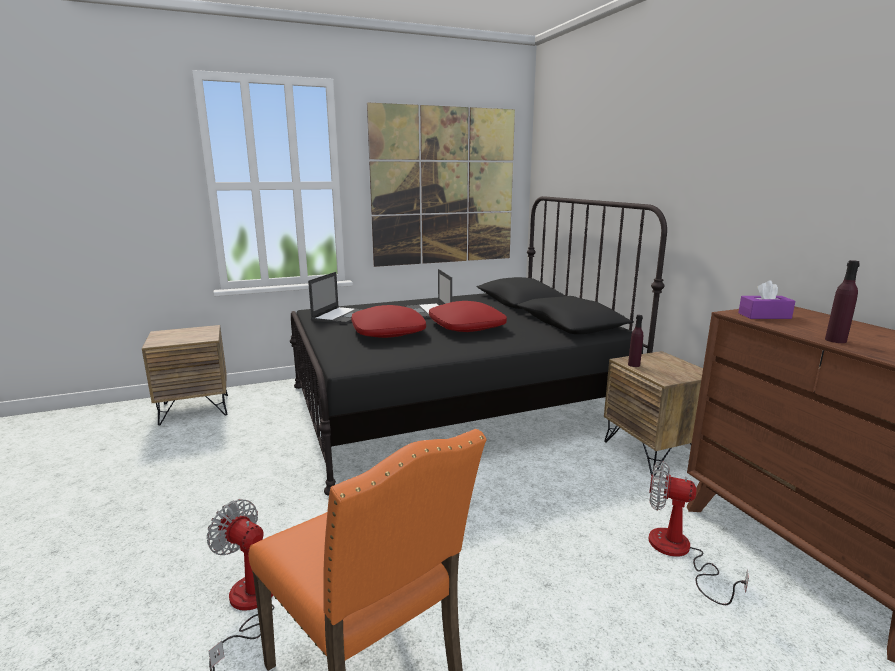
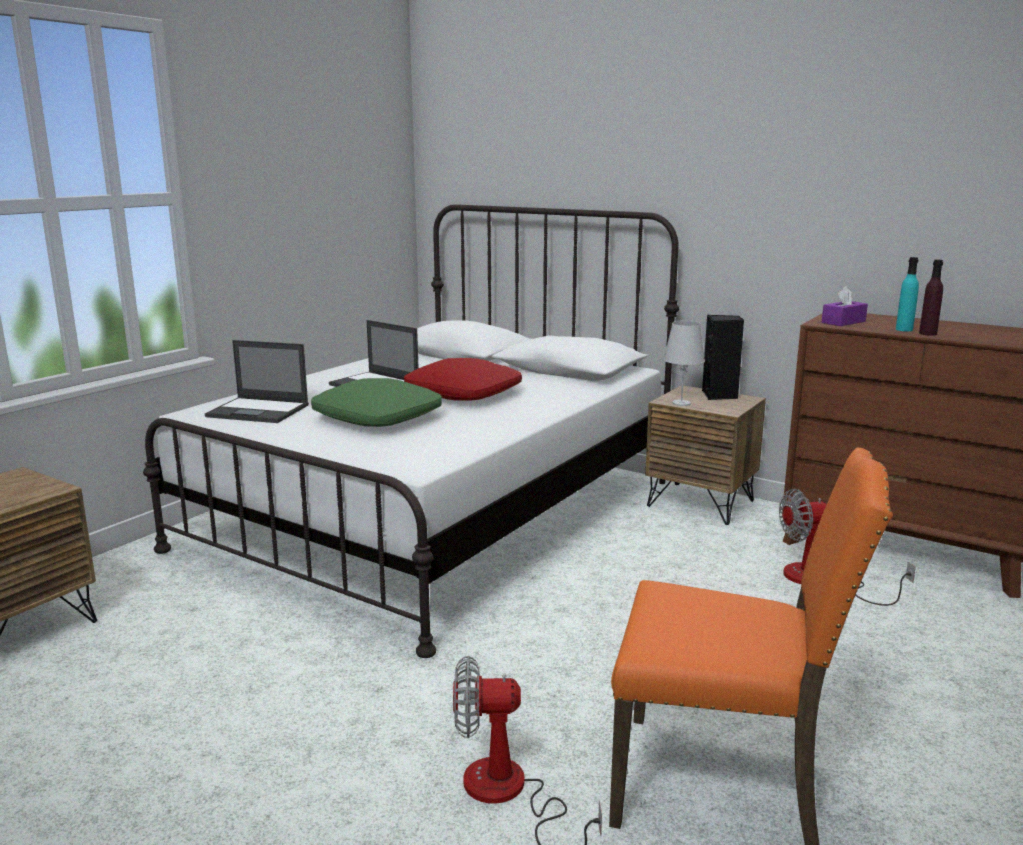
camera: 35 degrees left, 0 degrees up
black bed [290,196,667,496] -> white bed [143,204,679,658]
laptop [308,272,364,324] -> laptop turned 120 degrees clockwise [205,340,309,423]
red pillow [351,305,426,338] -> green pillow [311,378,442,427]
picture [367,102,515,267] -> none
purple bottle [628,315,643,367] -> white table lamp [663,321,705,406]
none -> black speaker [702,315,744,400]
none -> turquoise bottle [896,257,919,331]

